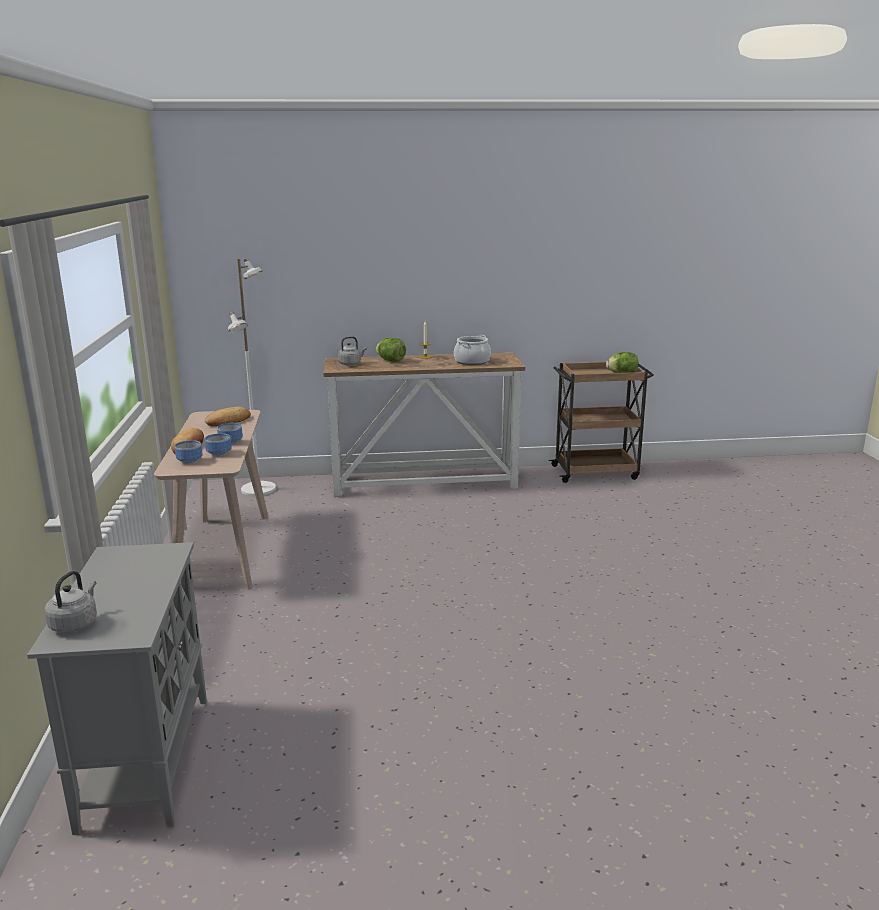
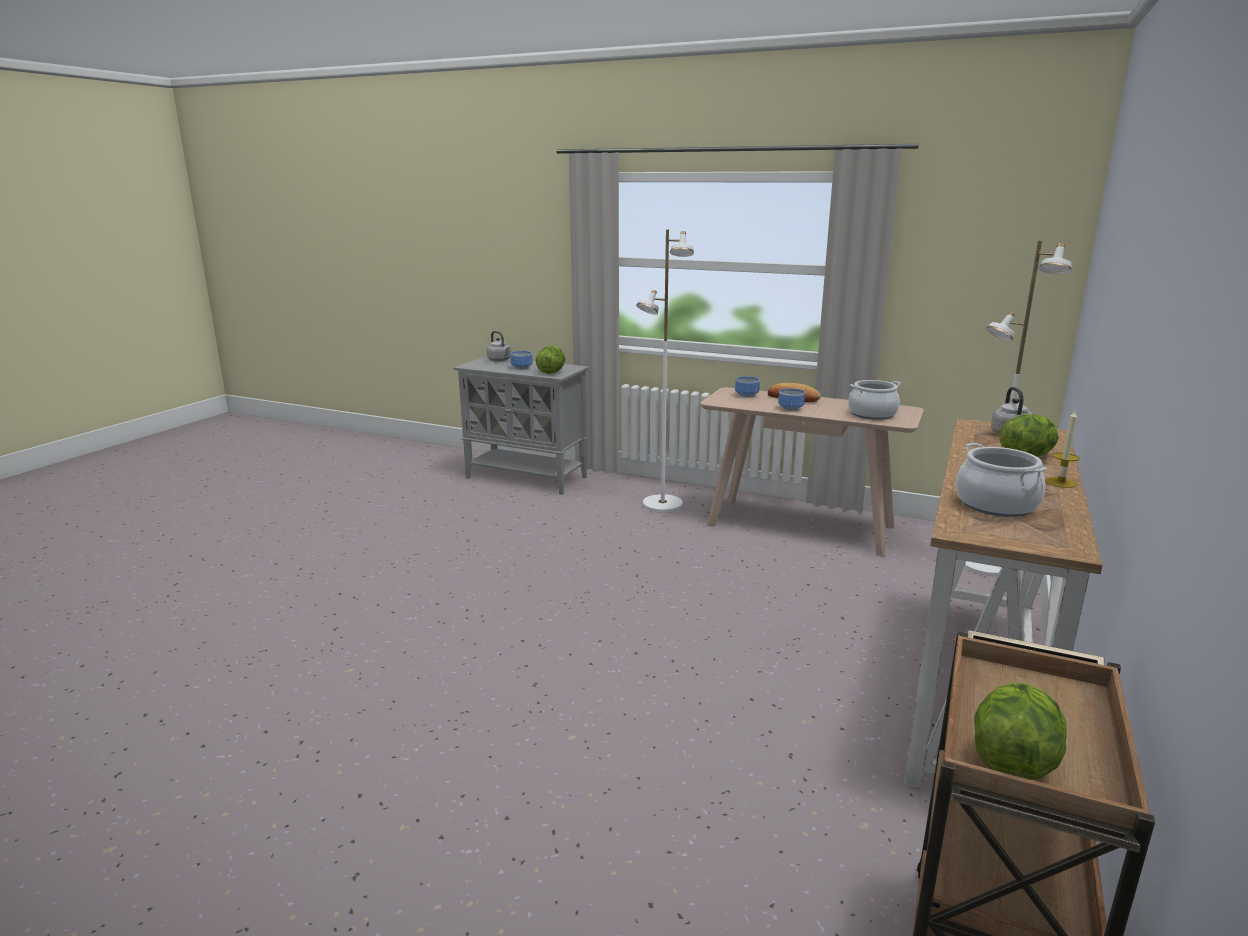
camera: 120 degrees right, 0 degrees up
bread [205,407,251,426] -> cooking pot [848,380,901,420]
bowl [205,433,232,457] -> bowl moved to [510,351,533,369]
none -> lettuce [536,346,565,374]
none -> white floor lamp [636,230,694,513]

